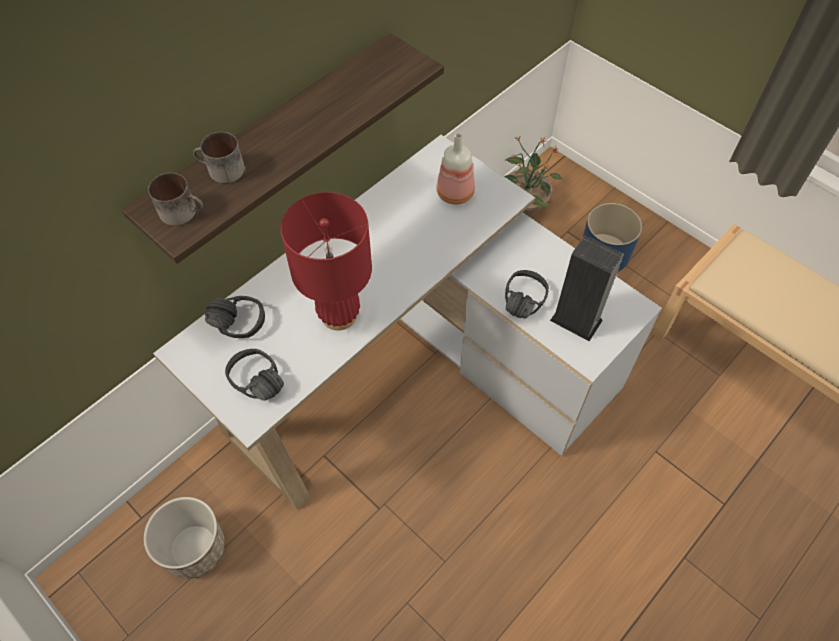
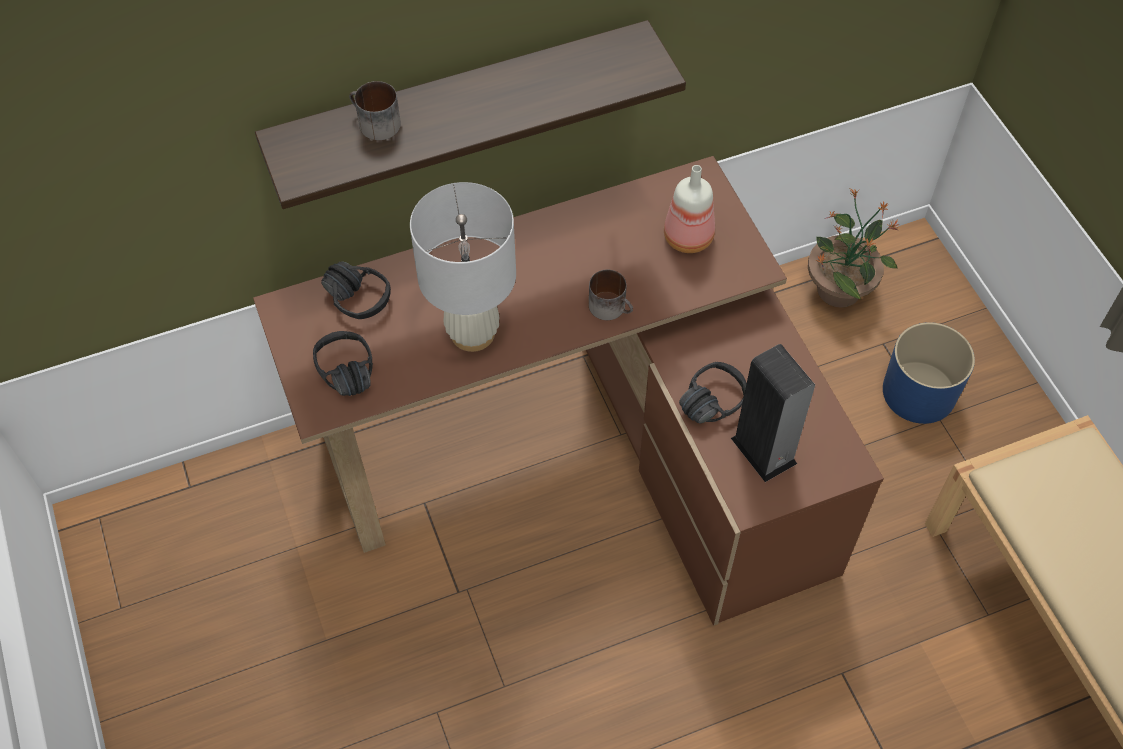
camera: 25 degrees right, 0 degrees up
planter [144,497,225,579] -> none
mug [148,173,203,226] -> mug moved to [589,270,633,320]
white desk [153,135,662,510] -> brown desk [253,156,884,626]
red table lamp [280,192,372,331] -> white table lamp [410,182,516,352]

